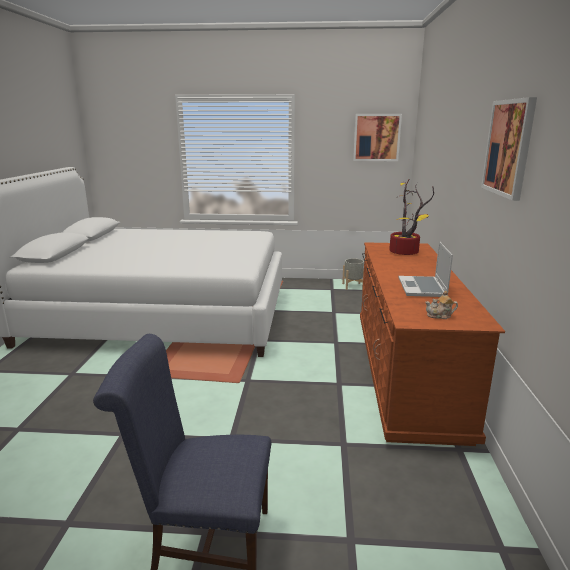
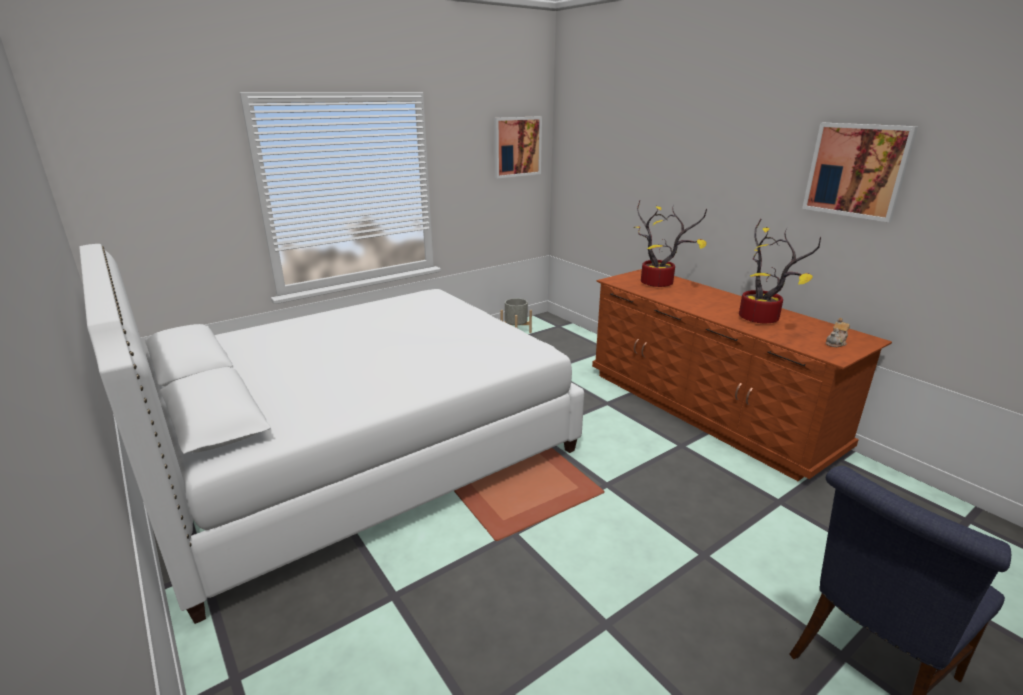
camera: 40 degrees left, 5 degrees up
laptop [399,241,453,297] -> potted plant [739,219,821,323]

